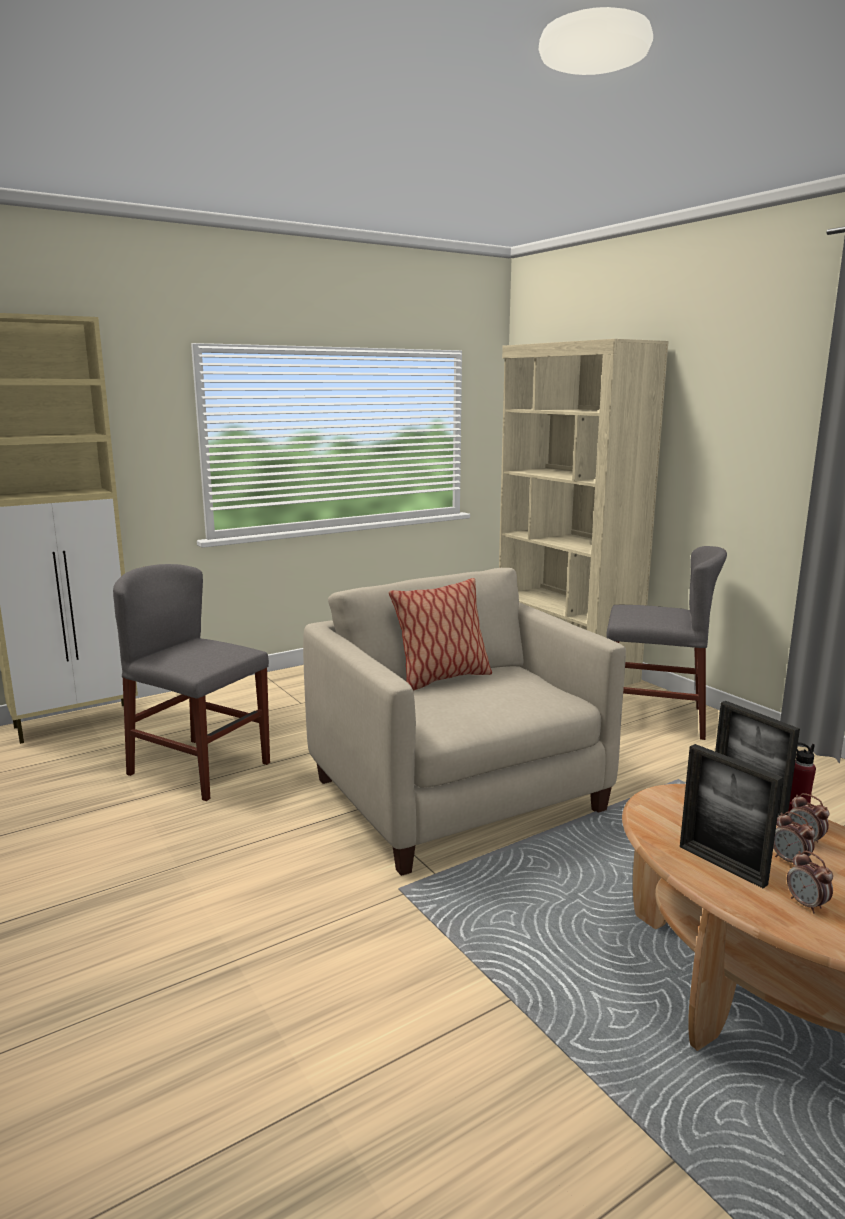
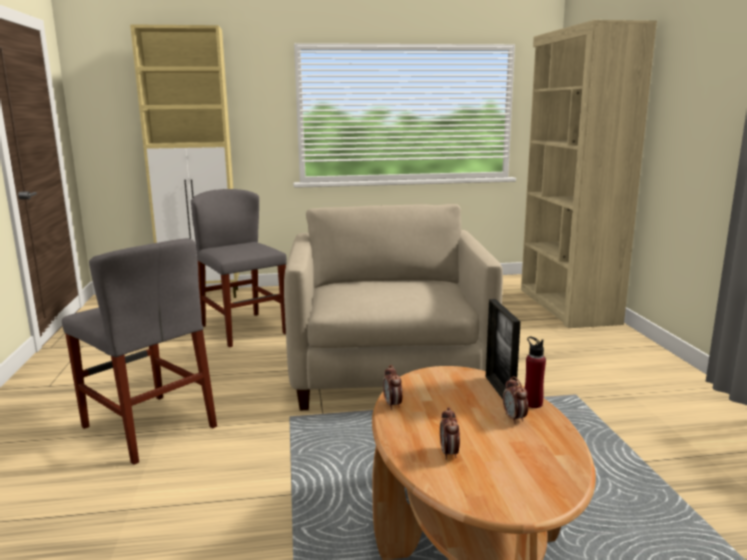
camera: 25 degrees right, 0 degrees up
pillow [389,578,492,691] -> none
grey chair [606,546,727,740] -> grey chair moved to [62,238,217,465]
picture frame [680,744,783,888] -> none
alarm clock [773,812,815,863] -> alarm clock moved to [383,365,402,410]

